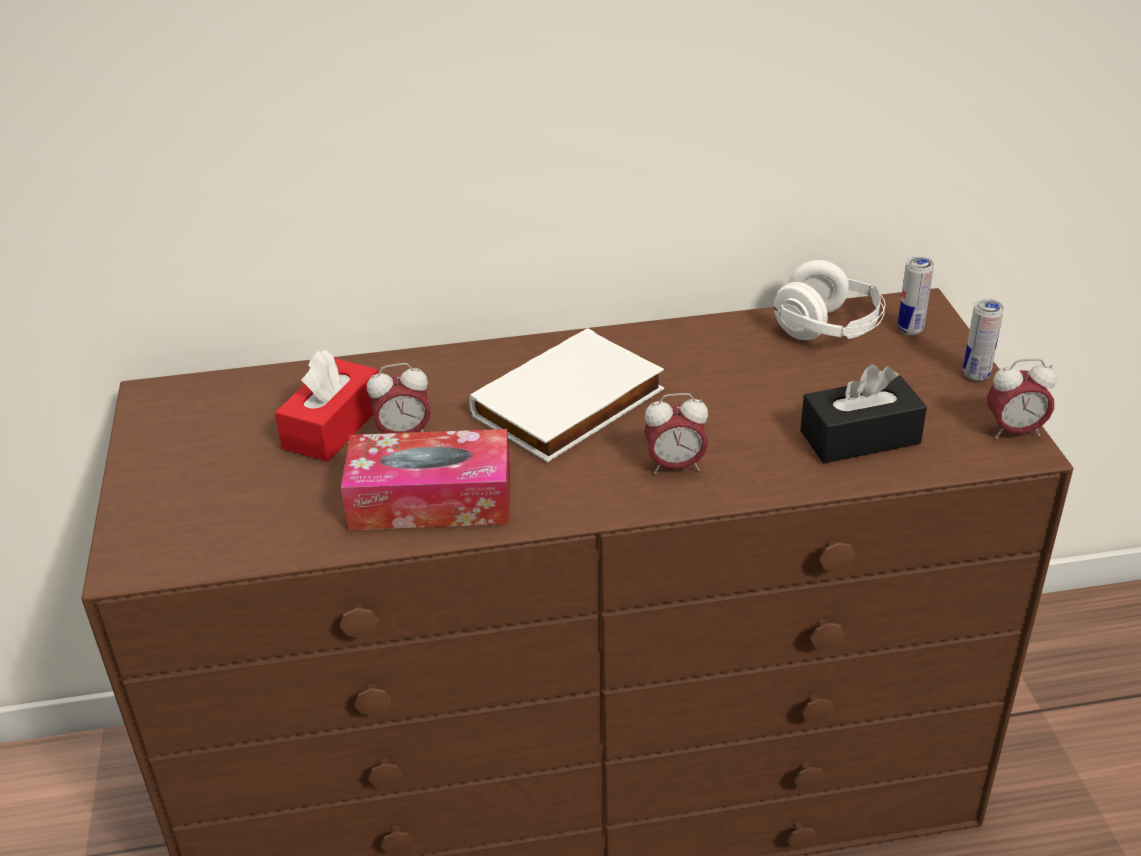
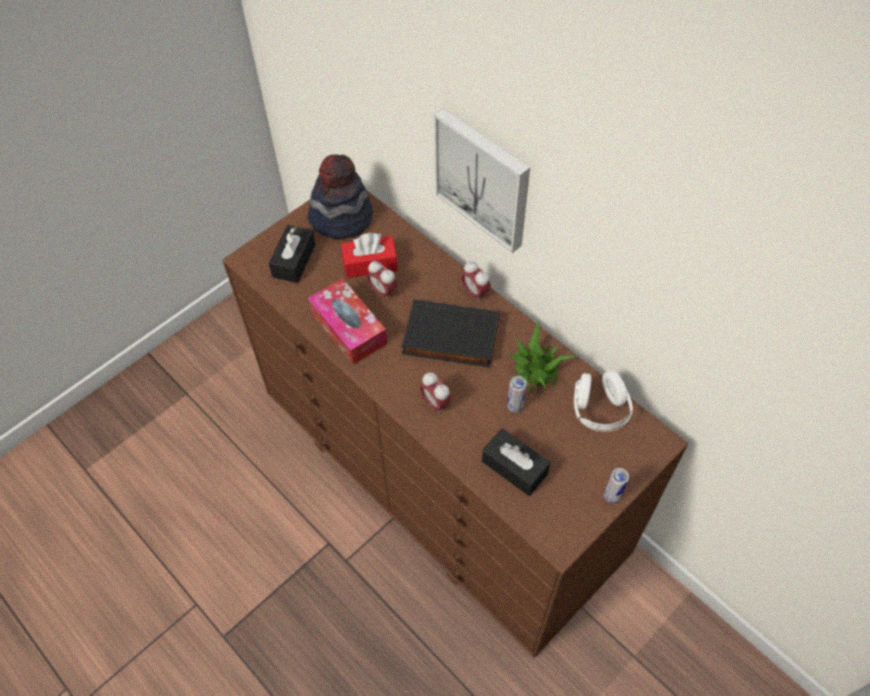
camera: 55 degrees right, 20 degrees up
white book [469,328,664,463] -> black book [402,299,499,367]
can [897,256,934,335] -> can moved to [507,376,527,412]
alarm clock [987,358,1057,439] -> alarm clock moved to [461,261,491,302]
none -> black tissue box [269,225,316,283]
none -> hat [307,154,373,239]
none -> picture [434,108,530,253]
none -> potted plant [507,320,578,393]

